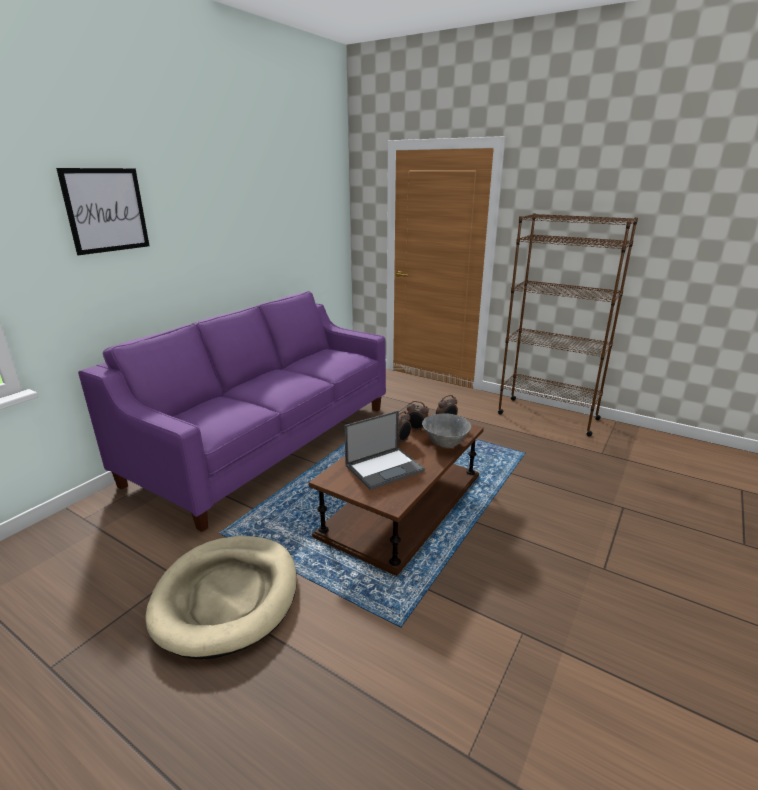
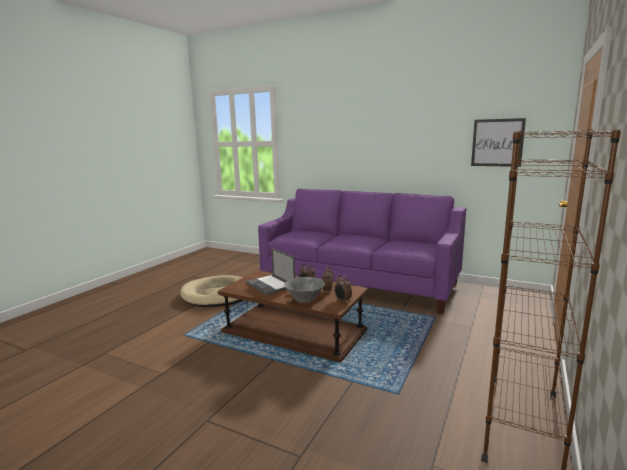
camera: 85 degrees right, 10 degrees down
picture [56,168,149,255] -> picture moved to [471,118,526,167]

